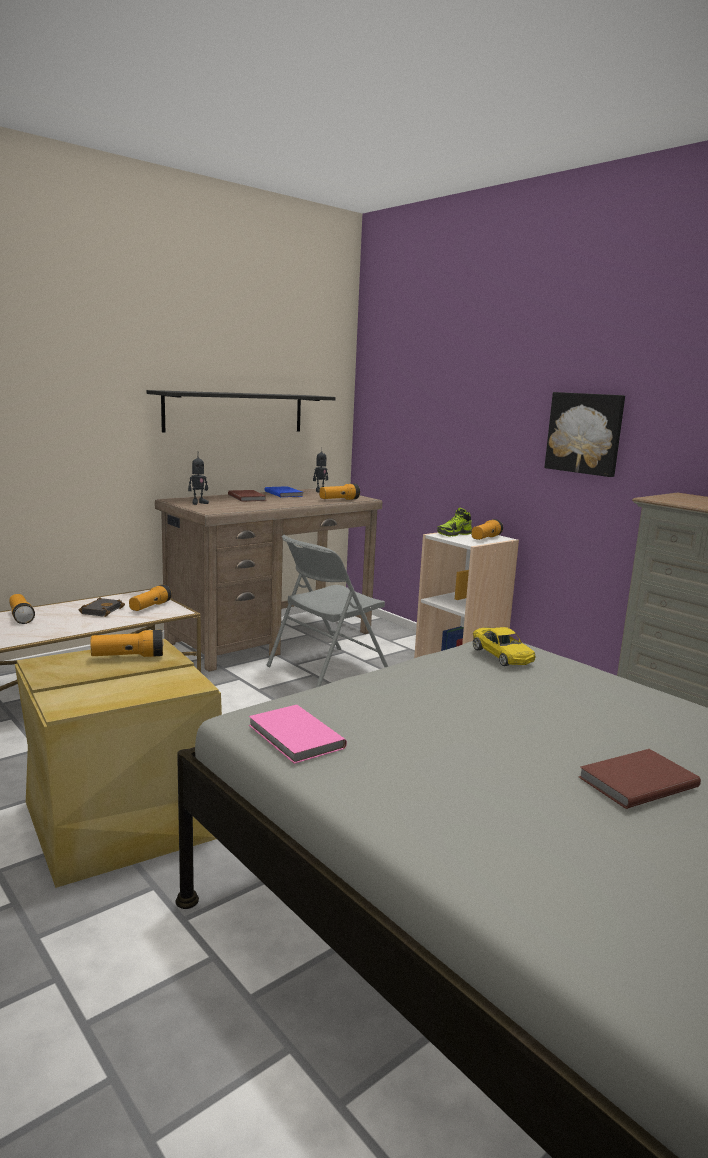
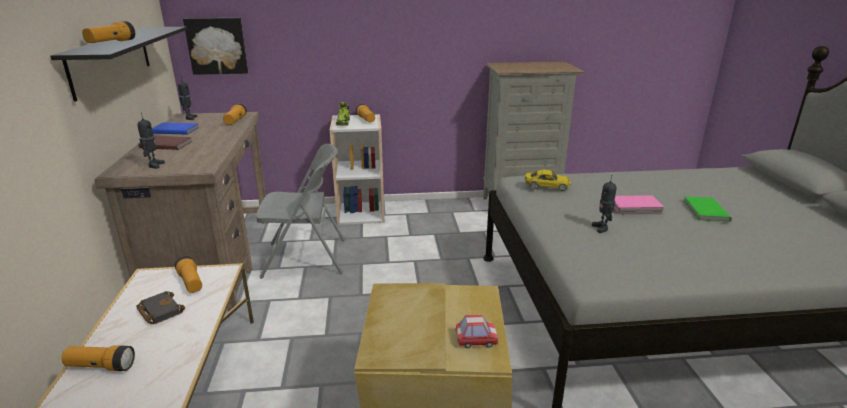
camera: 55 degrees left, 10 degrees up
flashlight [90,630,163,657] -> flashlight moved to [82,21,135,43]
pink book [249,705,347,764] -> pink book moved to [614,196,664,212]
grey chair [267,535,388,687] -> grey chair turned 90 degrees counterclockwise [256,144,345,279]
picture [544,392,625,477] -> picture moved to [183,18,248,75]
brown book [579,749,701,809] -> green book [683,196,732,222]
none -> toy car [456,315,498,348]
none -> toy robot [592,175,616,233]

